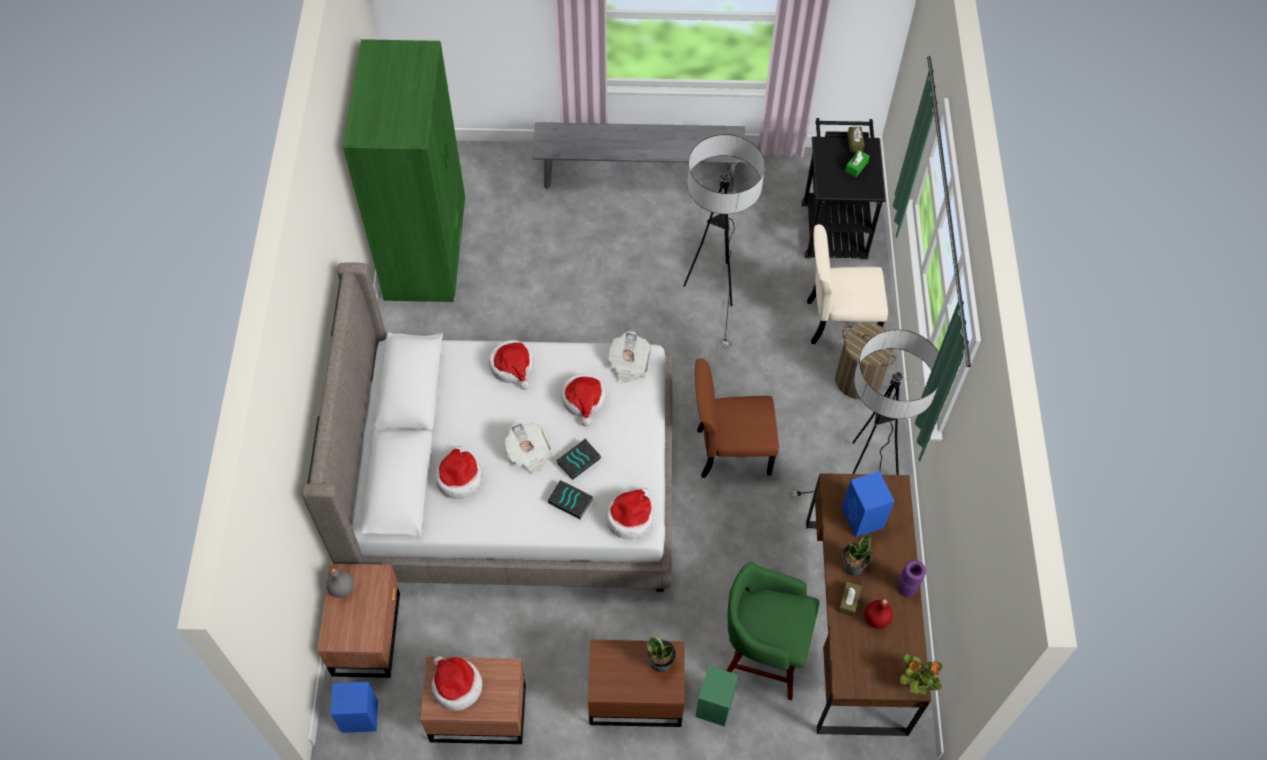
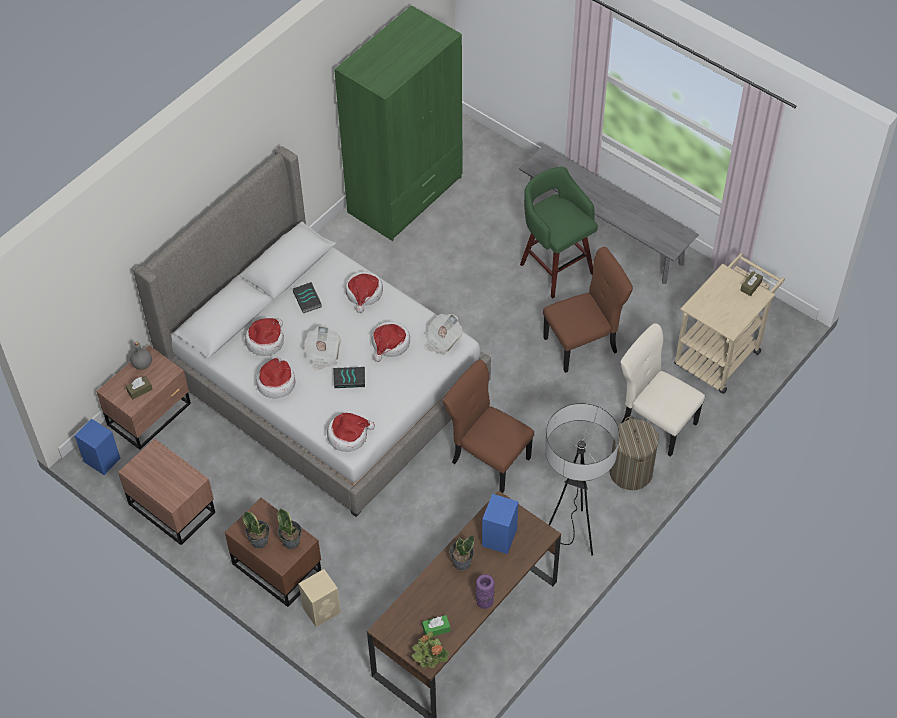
camera: 40 degrees right, 5 degrees down
hat [432,656,483,711] -> hat moved to [256,358,296,398]
book [548,480,593,519] -> book moved to [293,282,322,313]
floor lamp [683,134,765,349] -> brown chair [543,247,633,373]
green speaker [695,665,738,726] -> beige speaker [299,569,341,627]
green stool [726,562,819,700] -> green stool moved to [520,167,598,299]
black cart [802,118,886,260] -> beige cart [674,253,785,394]
brown tissue box [838,582,862,616] -> brown tissue box moved to [126,376,153,400]
green tissue box [845,150,870,177] -> green tissue box moved to [422,615,450,636]
red bottle [864,599,893,629] -> none
none -> potted plant [243,512,270,549]

